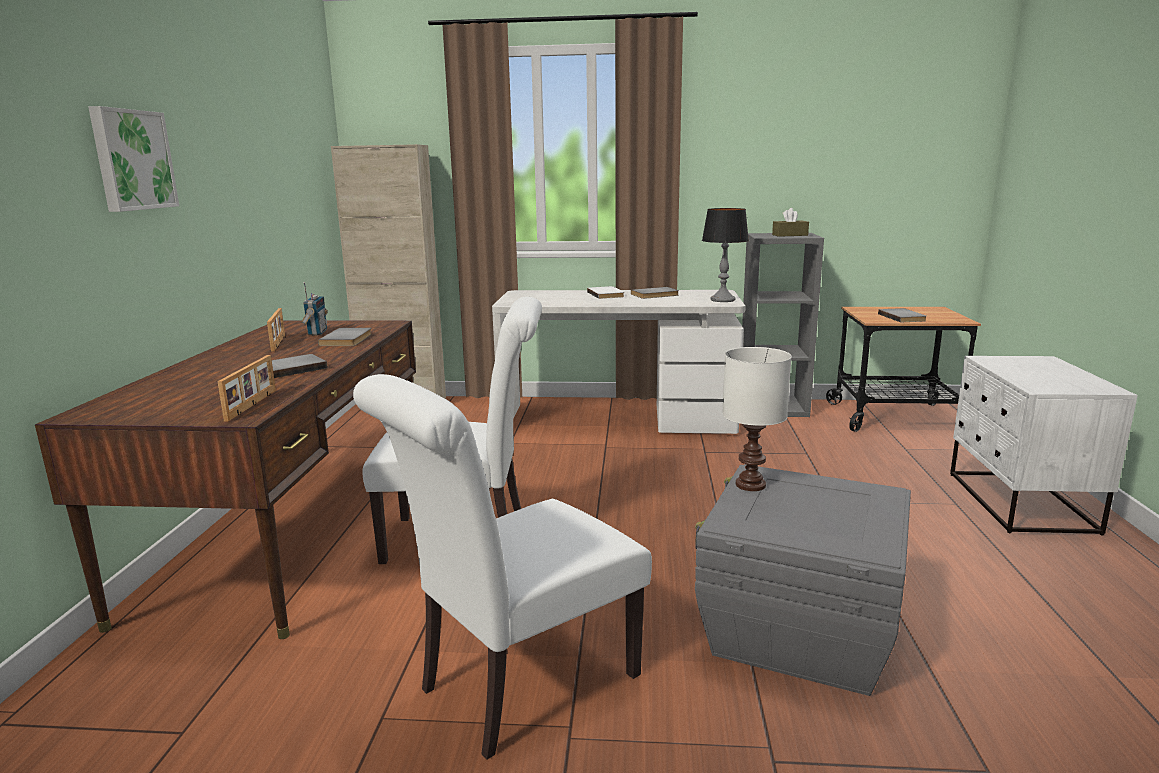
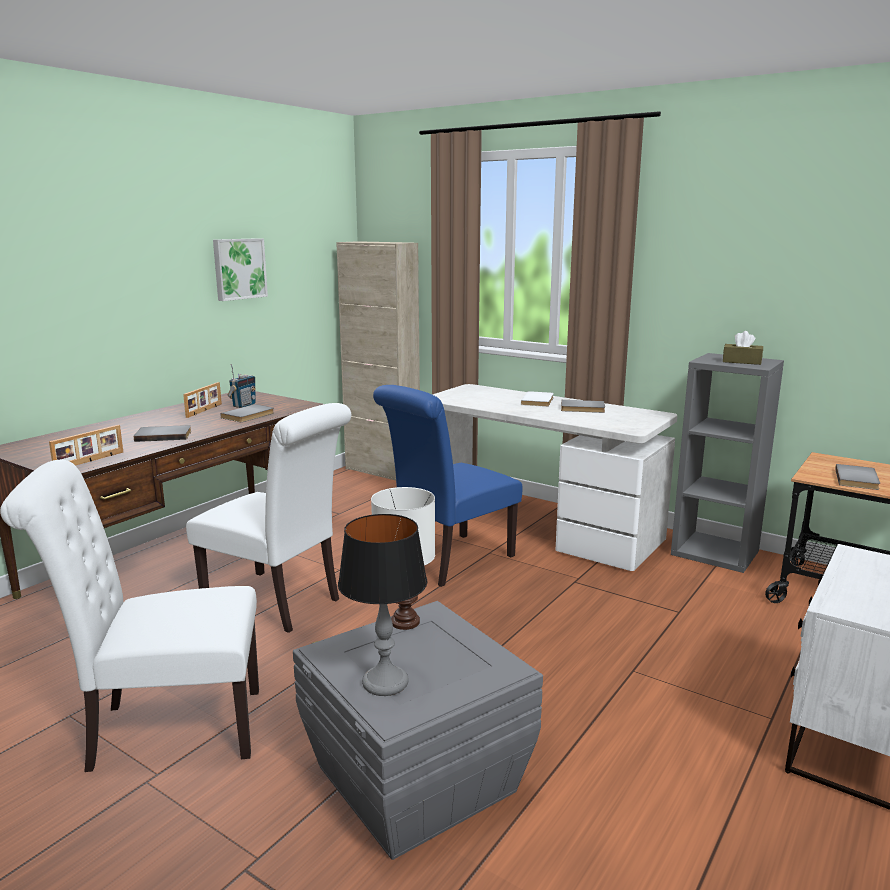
camera: 30 degrees right, 0 degrees up
picture [88,106,179,212] -> picture moved to [213,238,268,301]
table lamp [702,208,749,302] -> table lamp moved to [338,514,428,696]
none -> blue chair [373,385,522,587]

